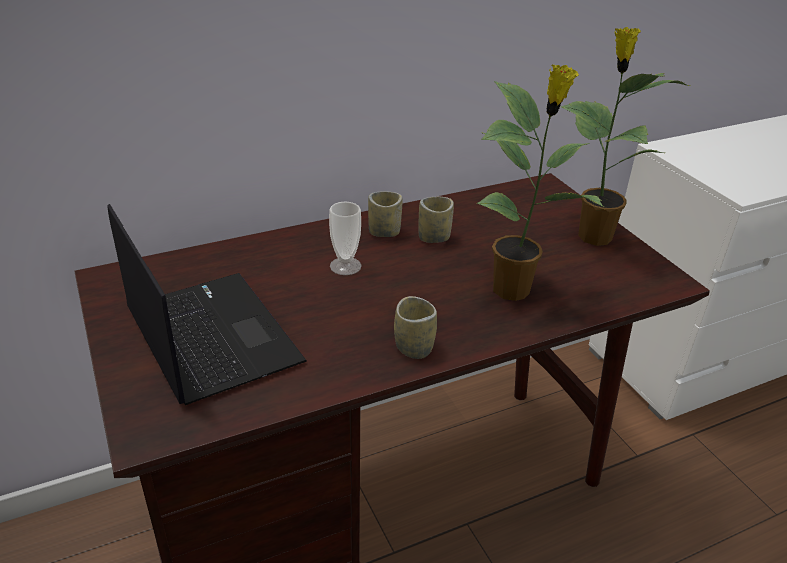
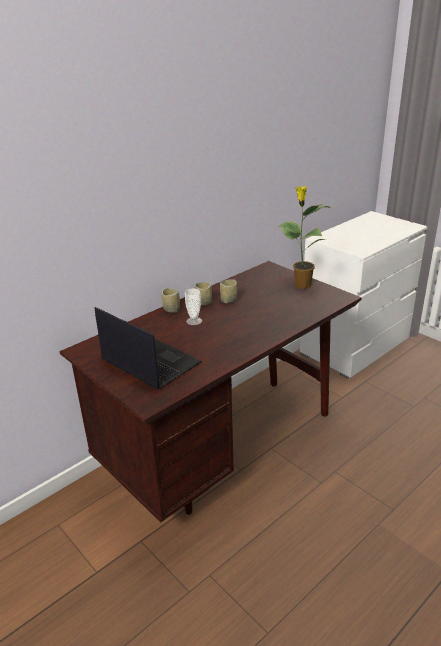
camera: 15 degrees left, 5 degrees down
cup [394,296,437,359] -> cup moved to [162,288,180,313]
potted plant [477,64,604,301] -> none

